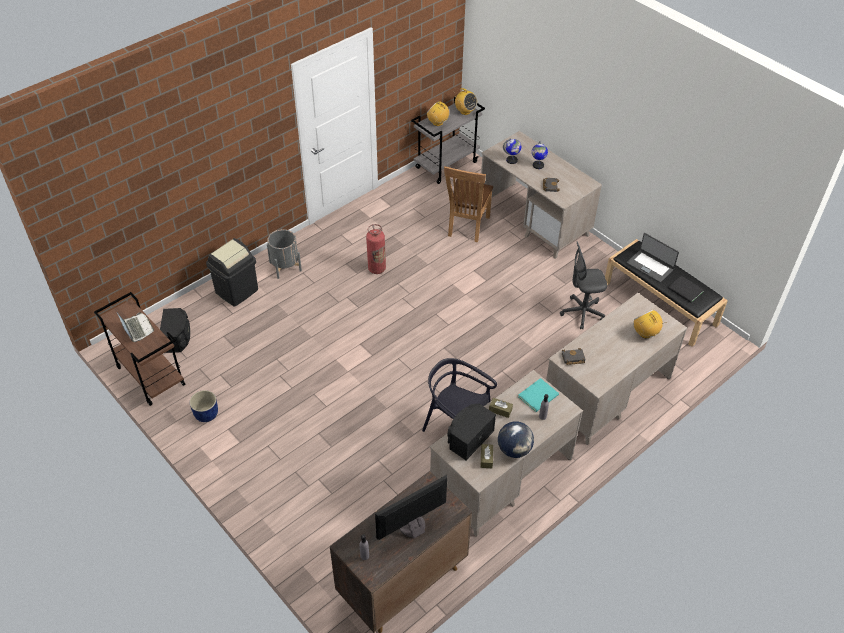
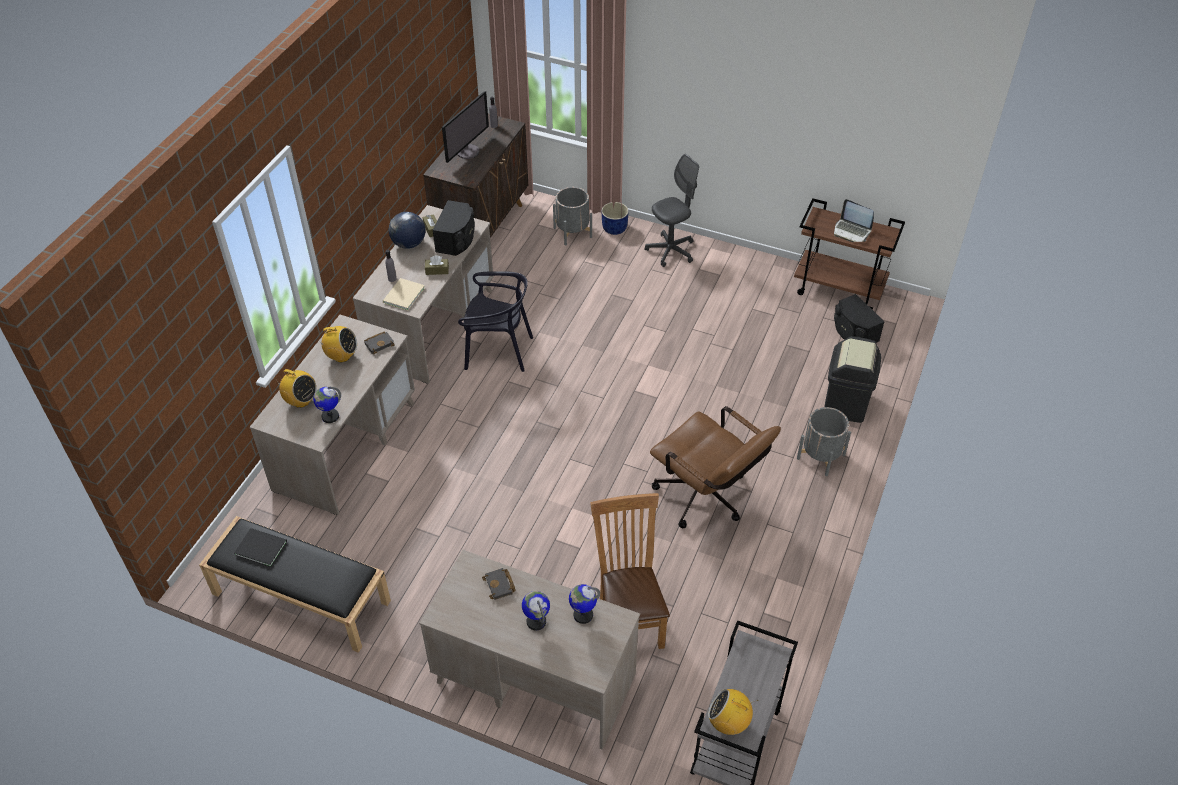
camera: 155 degrees right, 0 degrees up
blue planter [189,390,218,422] -> blue planter moved to [602,202,629,235]
fire extinguisher [366,224,386,274] -> brown office chair [650,406,781,528]
radio [427,101,452,126] -> radio moved to [316,326,357,362]
turquoise book [518,378,559,412] -> beige book [383,278,425,311]
grey office chair [560,241,607,329] -> grey office chair moved to [645,154,699,267]
laptop [627,233,679,283] -> none
none -> globe [313,387,341,423]
none -> grey planter [553,187,592,246]

